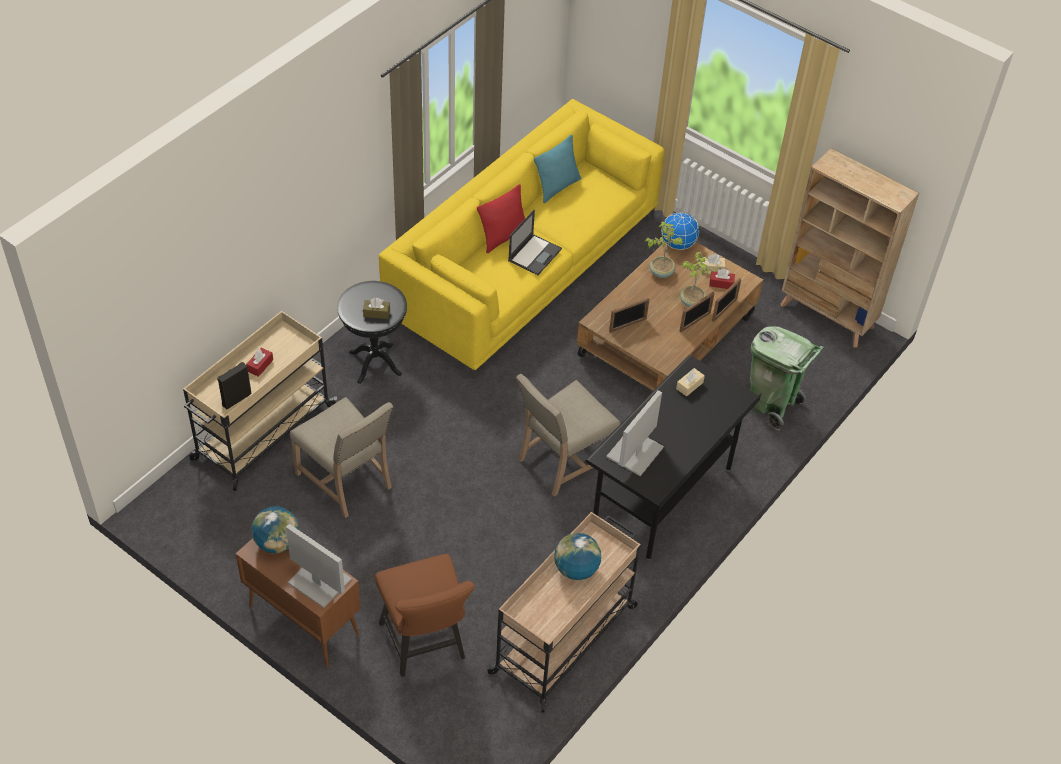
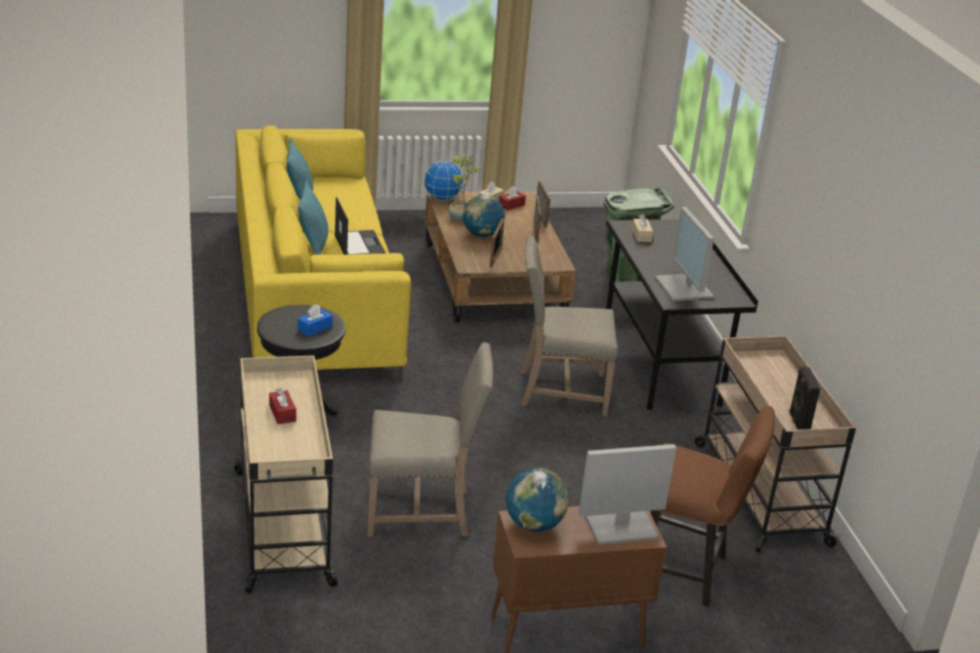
camera: 50 degrees left, 20 degrees down
black speaker [217,362,252,409] -> black speaker moved to [789,366,821,430]
brown tissue box [363,298,390,319] -> blue tissue box [298,304,333,336]
red pillow [477,184,525,253] -> turquoise pillow [298,180,328,255]
beige chair [516,374,621,496] -> beige chair turned 90 degrees clockwise [521,236,618,416]
globe [554,533,601,580] -> globe moved to [463,195,505,237]
potted plant [680,251,722,307] -> none
beige bookcase [781,148,919,348] -> none

